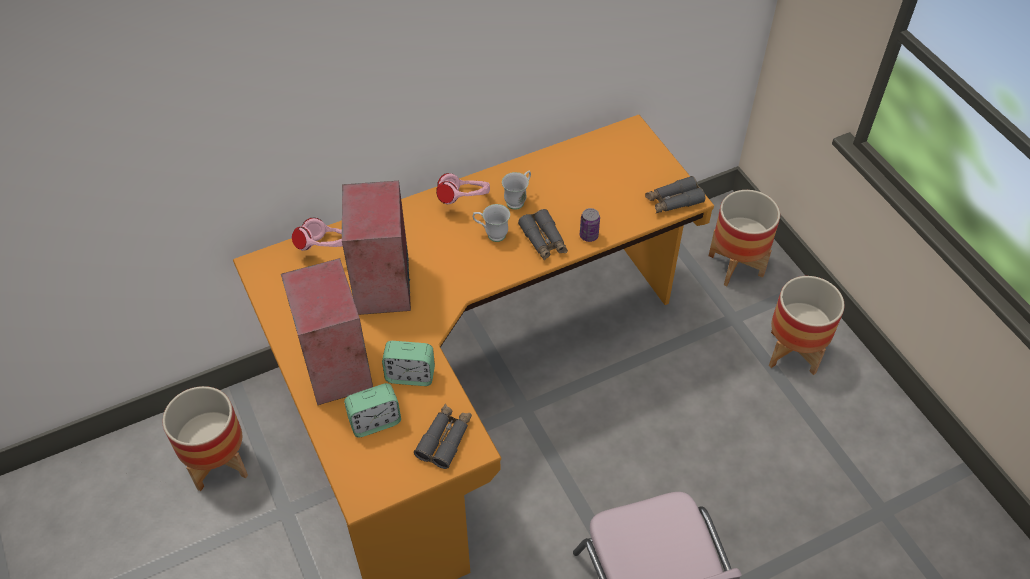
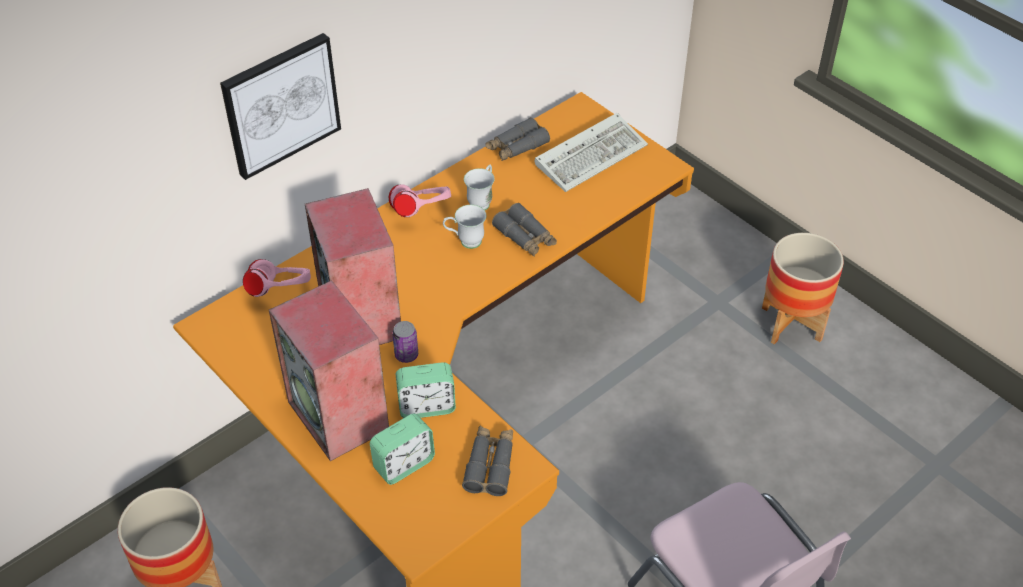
camera: 15 degrees left, 5 degrees down
can [580,208,600,242] -> can moved to [393,321,418,363]
grey binoculars [645,176,705,213] -> grey binoculars moved to [486,117,550,161]
planter [709,190,780,286] -> none
none -> picture [220,33,341,180]
none -> keyboard [534,113,648,192]

